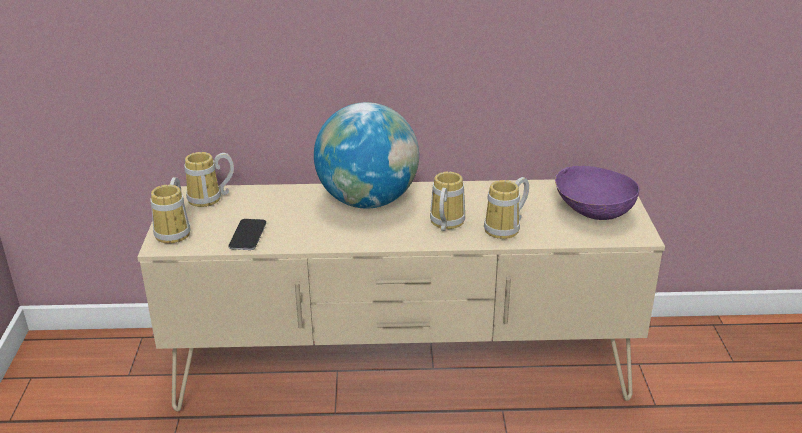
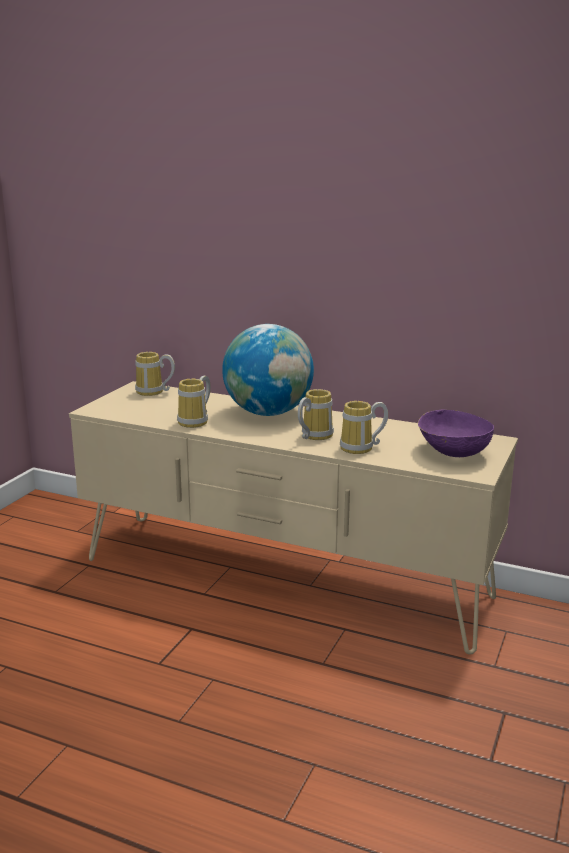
camera: 25 degrees right, 10 degrees down
mug [150,177,191,244] -> mug moved to [177,376,211,428]
phone [228,219,266,250] -> none

